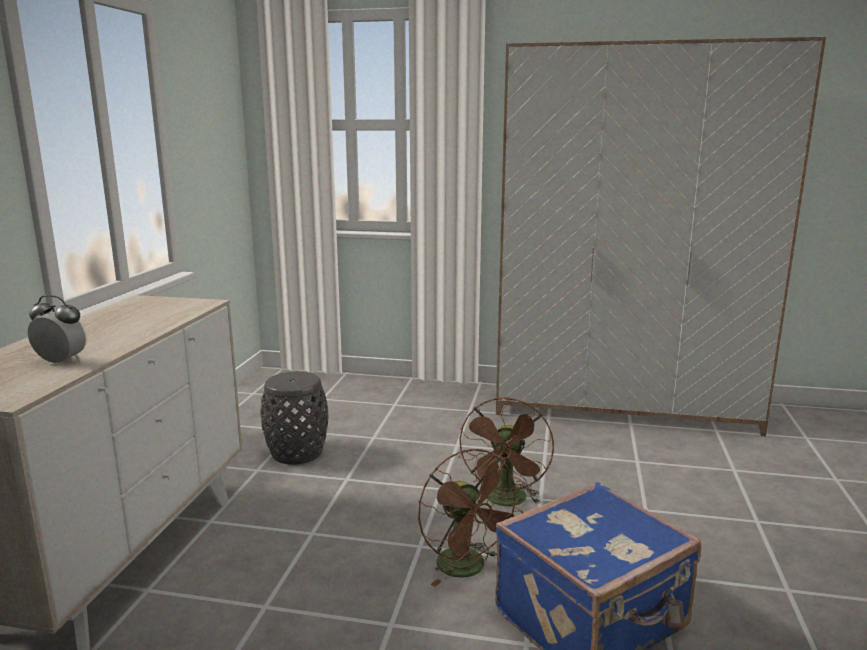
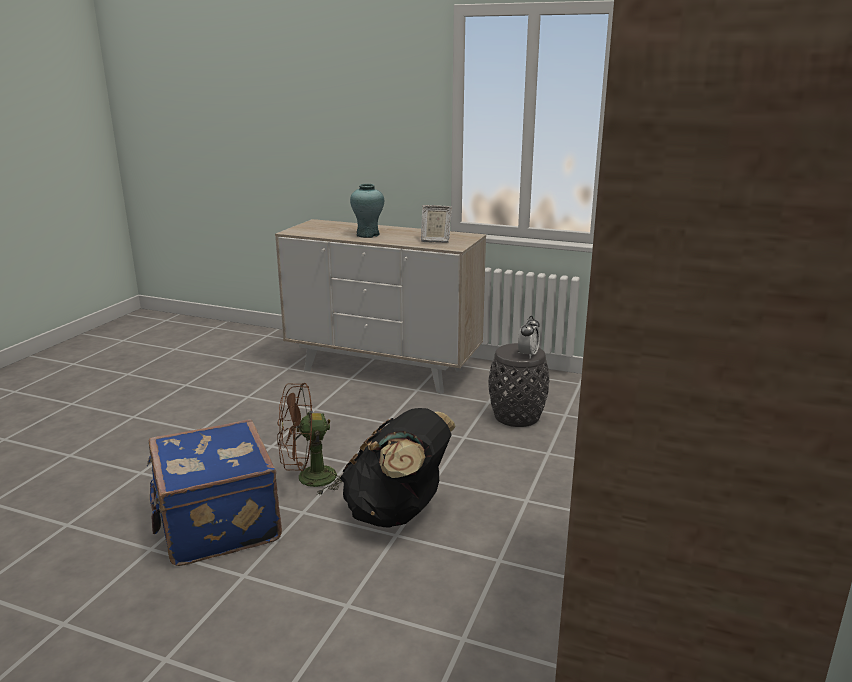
camera: 100 degrees right, 5 degrees up
alarm clock [27,295,87,365] -> alarm clock moved to [518,316,540,359]
brown fan [459,397,554,506] -> black backpack [340,408,456,528]
none -> turquoise vase [350,184,384,238]
none -> picture frame [421,205,452,243]

